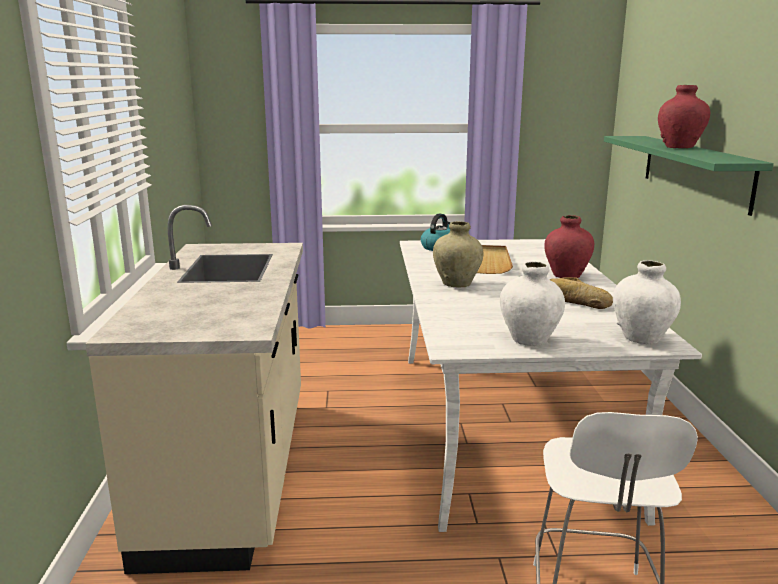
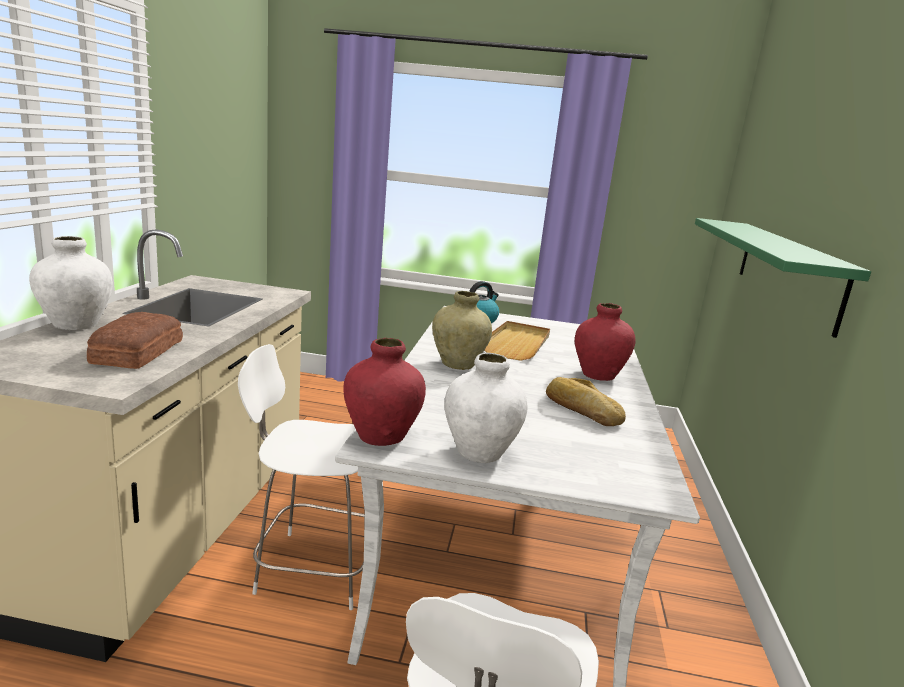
camera: 10 degrees right, 0 degrees up
white vase [613,260,681,345] -> white vase moved to [29,236,113,330]
red vase [658,85,710,148] -> red vase moved to [343,338,426,446]
none -> bread [87,312,183,369]
none -> white chair [238,344,365,610]

